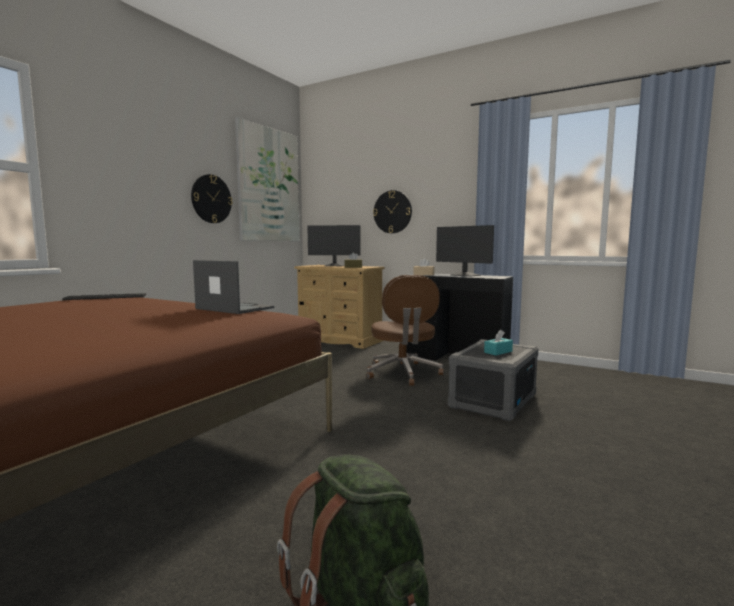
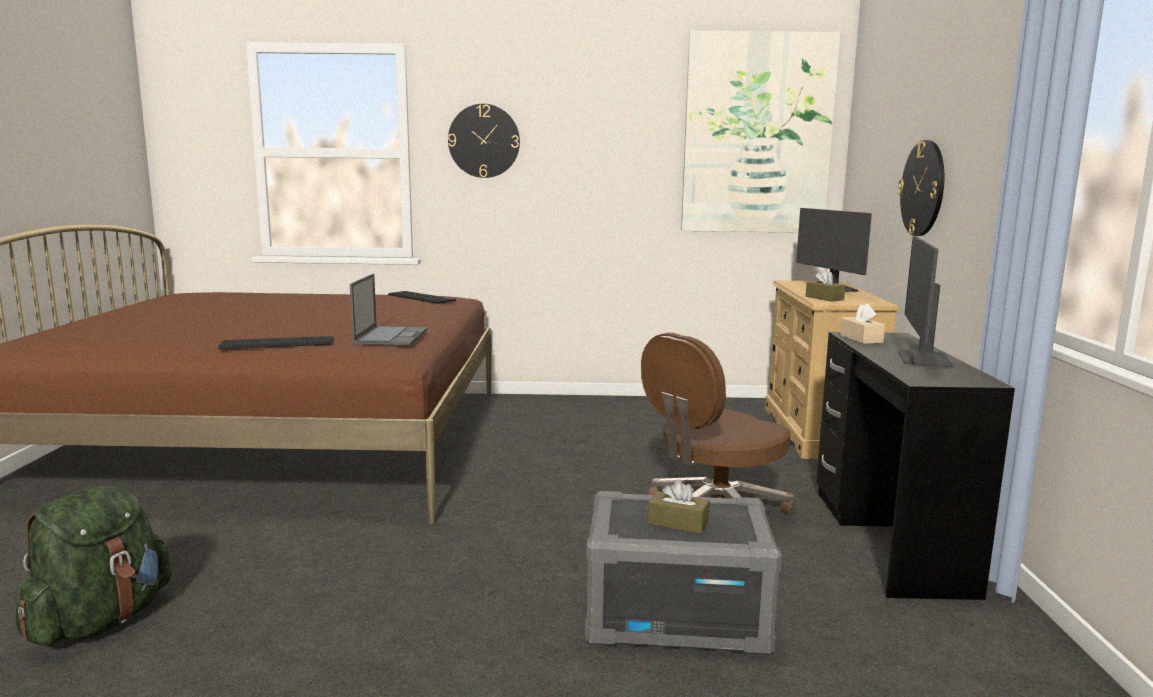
camera: 60 degrees right, 5 degrees up
wall clock [191,174,233,223] -> wall clock moved to [448,104,520,178]
turquoise tissue box [484,330,513,355] -> brown tissue box [648,479,710,534]
none -> keyboard [218,336,334,349]

